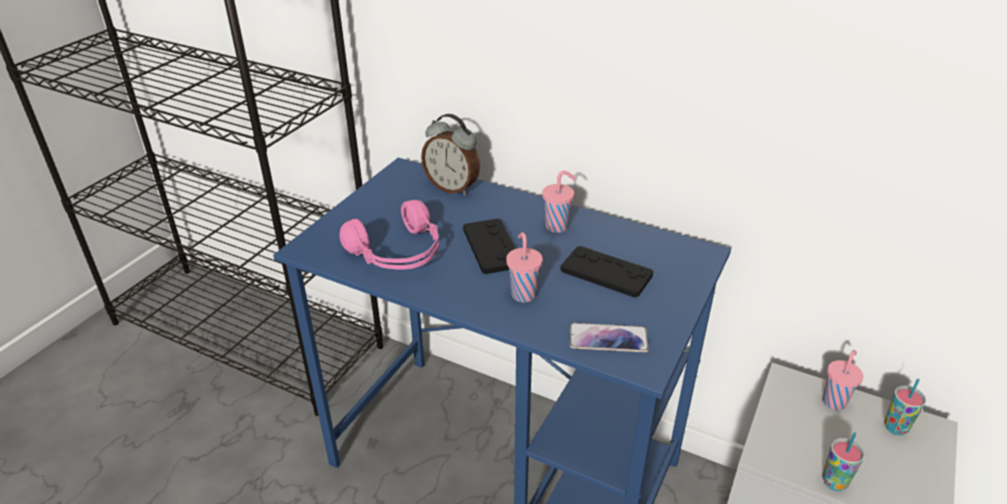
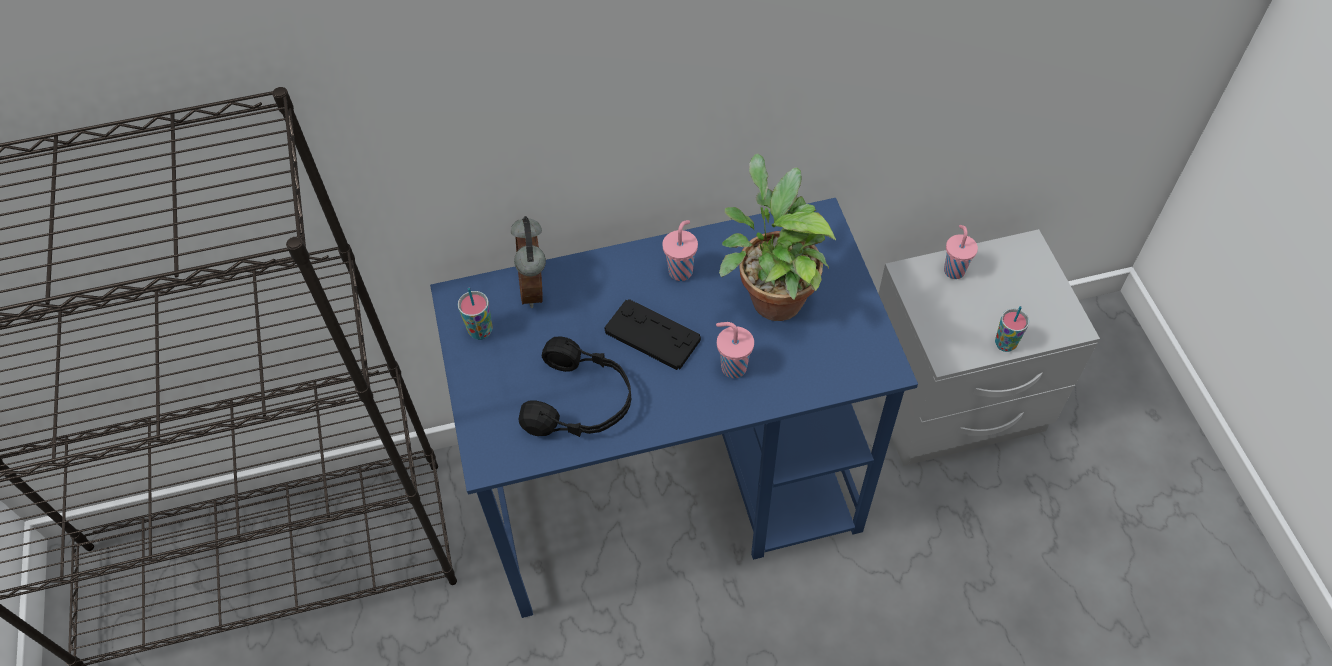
camera: 40 degrees left, 20 degrees up
pink headphones [339,200,439,270] -> black headphones [518,336,631,437]
alarm clock [421,114,480,196] -> alarm clock turned 90 degrees clockwise [511,216,546,308]
black game controller [561,246,653,298] -> potted plant [719,153,836,321]
phone [570,323,649,353] -> none
cup [885,379,926,435] -> cup moved to [458,288,492,340]

